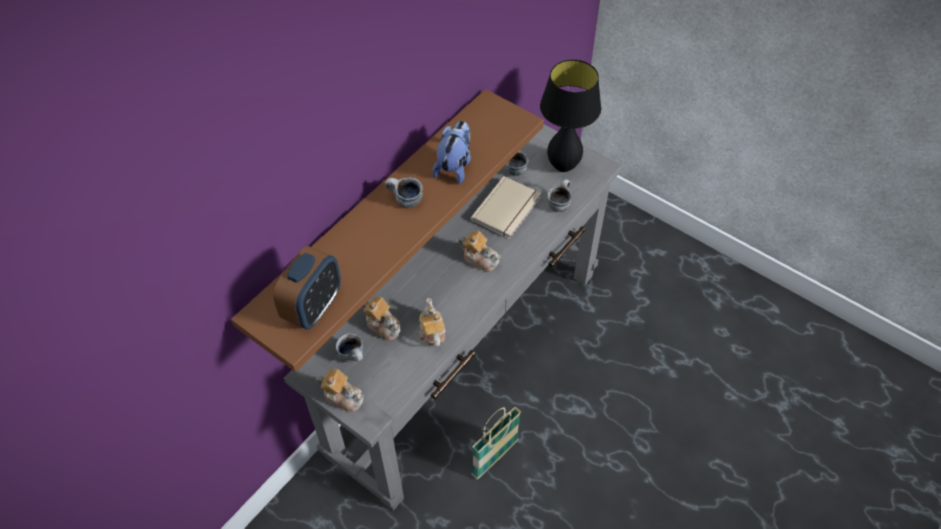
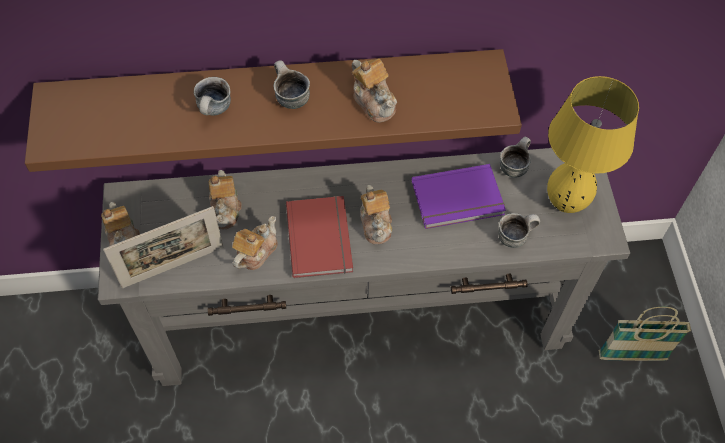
camera: 45 degrees right, 5 degrees up
alarm clock [273,246,341,329] -> none
mug [336,333,363,362] -> mug moved to [194,77,231,115]
plush toy [433,121,471,184] -> teapot [352,59,397,123]
beige book [471,176,541,239] -> purple book [412,164,506,229]
basket [472,406,521,479] -> basket moved to [599,307,691,361]
black table lamp [540,60,601,172] -> yellow table lamp [547,76,639,213]
none -> picture frame [103,206,224,288]
none -> red book [286,196,353,278]

